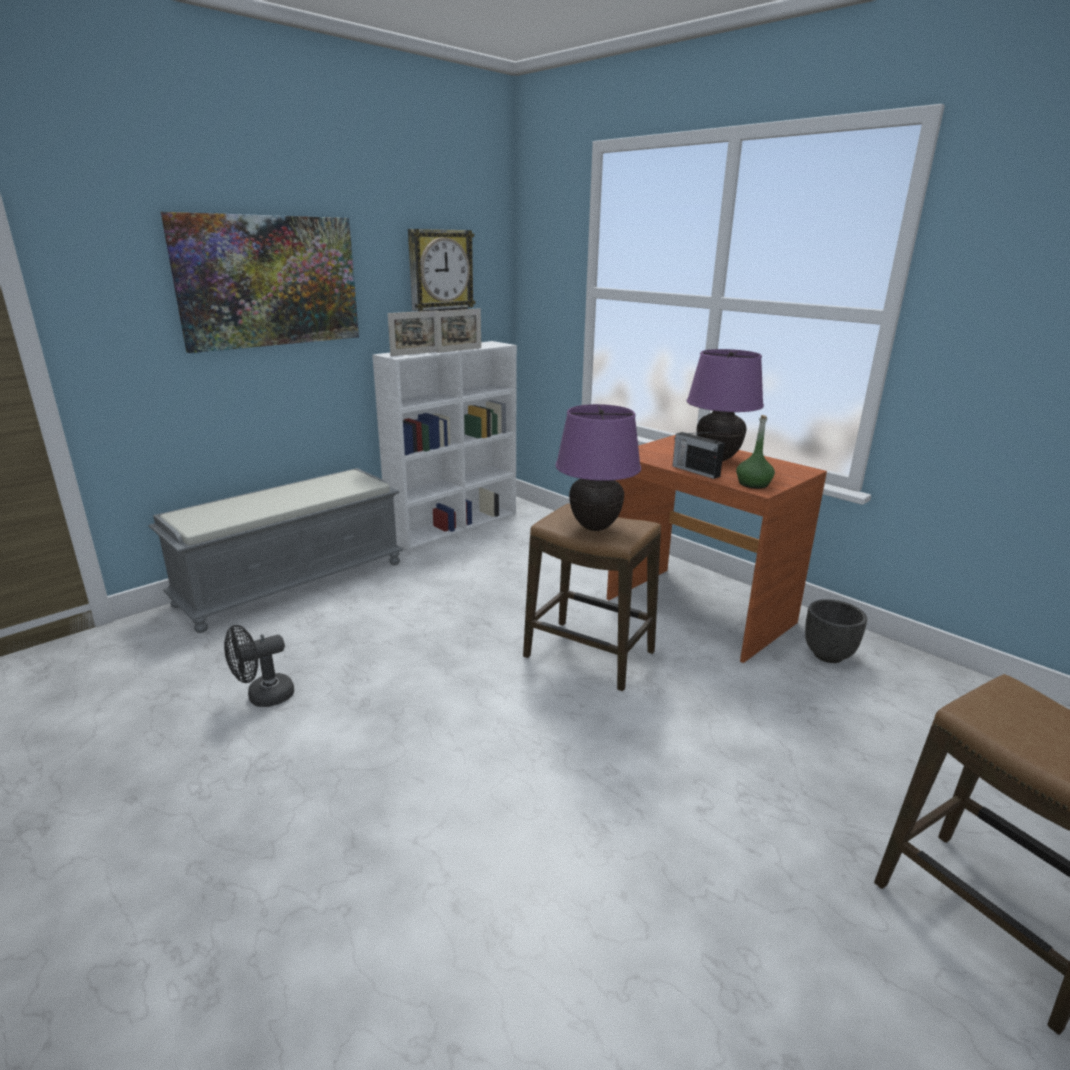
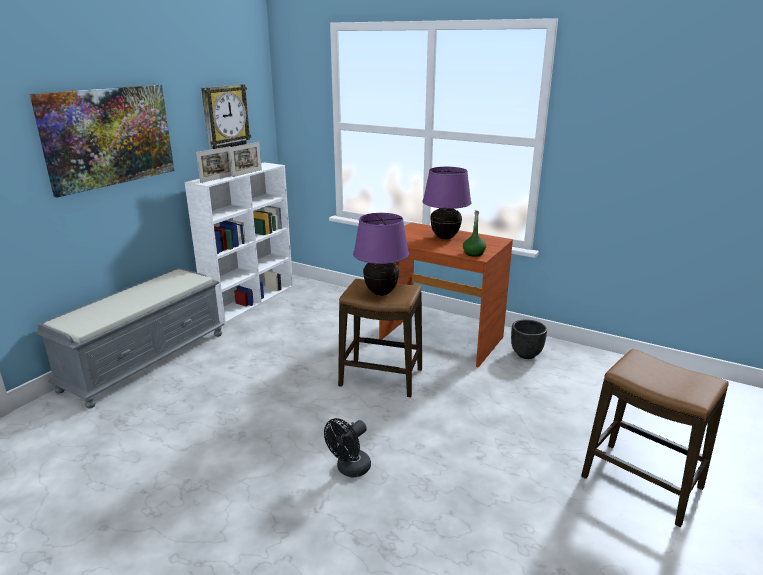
camera: 15 degrees left, 0 degrees up
black fan [224,625,294,707] -> black fan moved to [324,418,371,477]
radio [672,432,725,479] -> none

